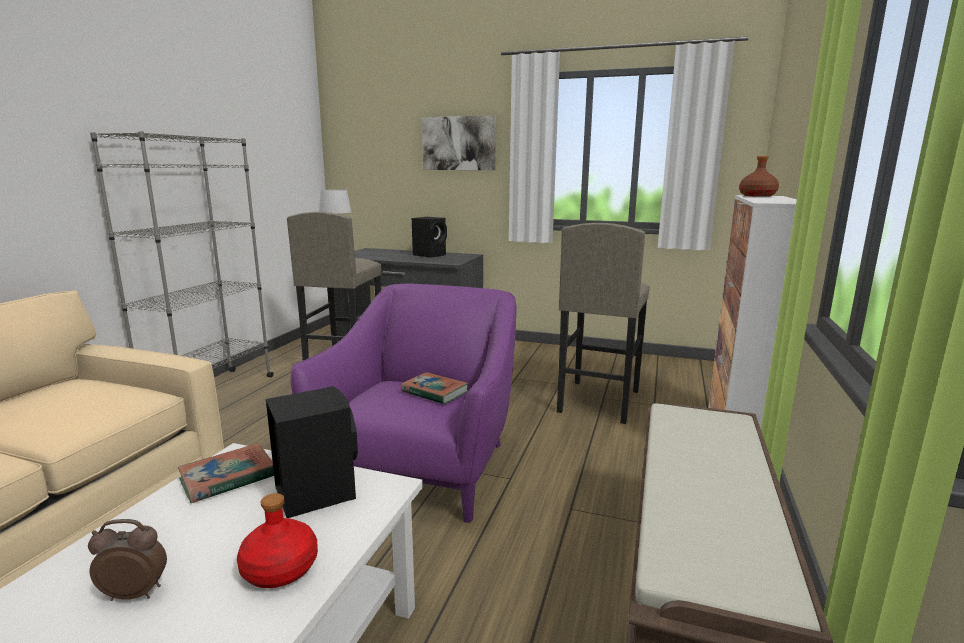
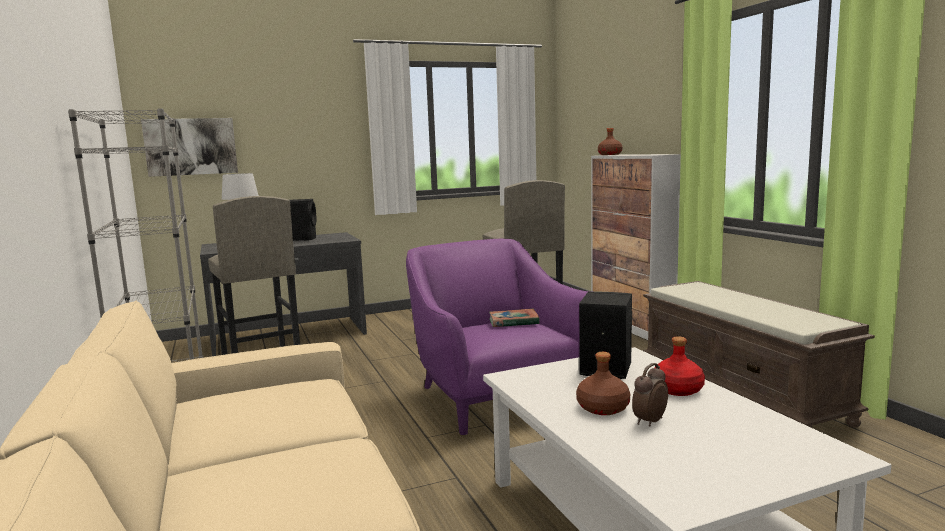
camera: 40 degrees left, 5 degrees down
book [178,443,274,503] -> none
picture [422,115,496,170] -> picture moved to [141,118,238,177]
none -> brown bottle [576,352,630,415]

